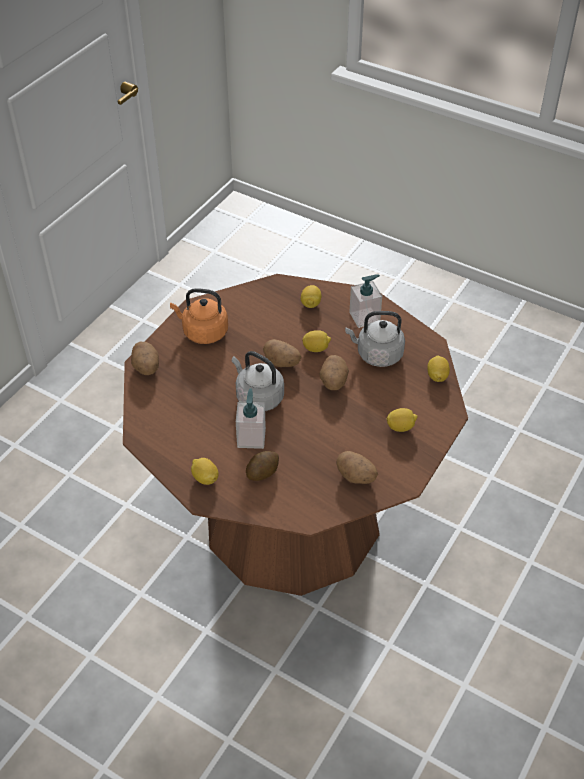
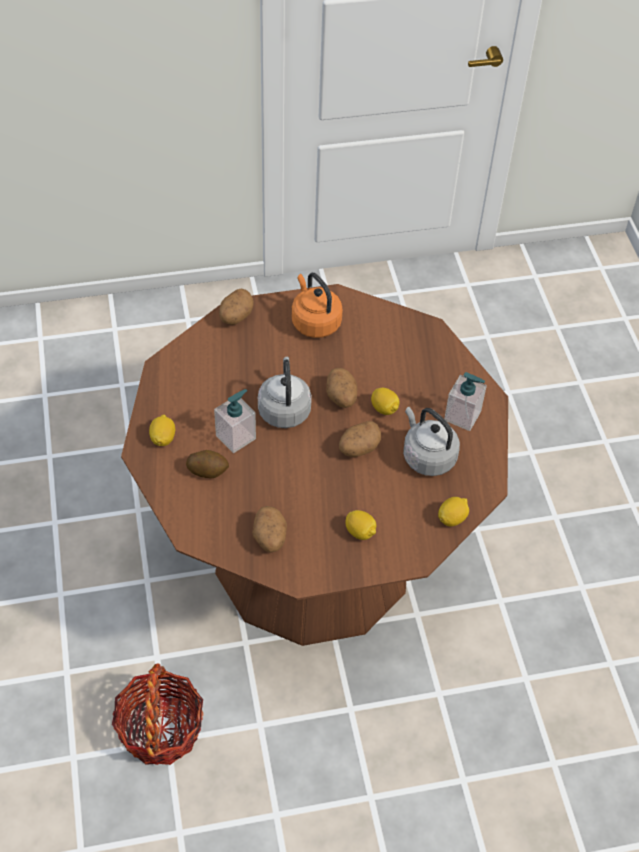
camera: 45 degrees right, 5 degrees up
lemon [301,285,321,308] -> none
none -> basket [112,663,204,765]

